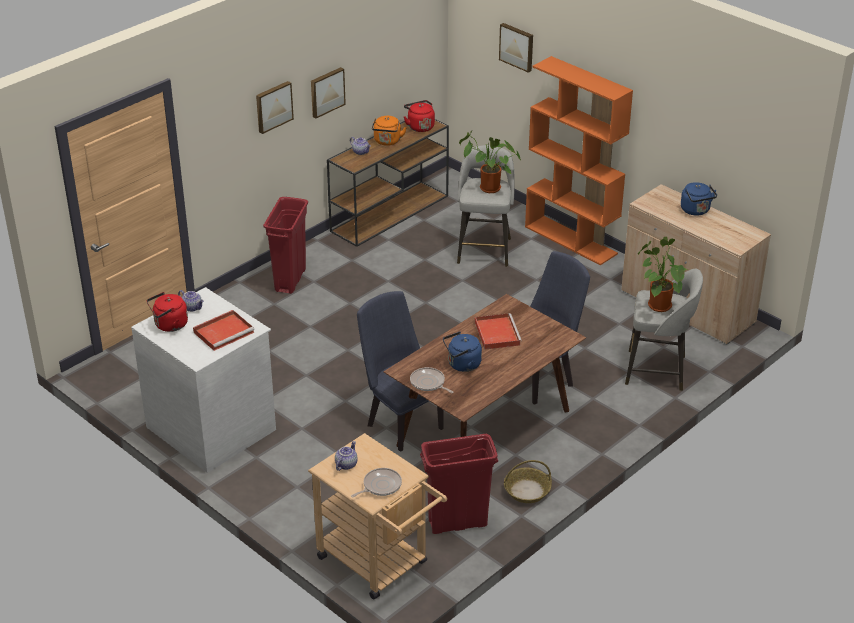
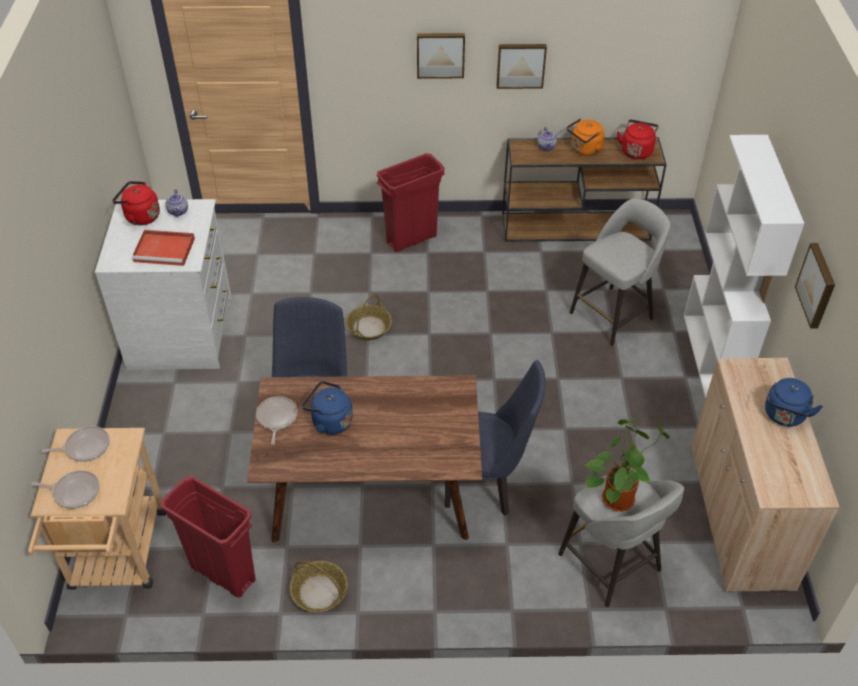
camera: 45 degrees right, 10 degrees up
teapot [335,441,358,471] -> frying pan [41,426,110,462]
potted plant [459,131,521,193] -> none
red tray [475,313,522,350] -> none
picture [499,23,533,73] -> picture moved to [795,243,835,329]
orange bookcase [525,56,633,265] -> white bookcase [684,135,804,399]
none -> basket [346,294,392,340]

